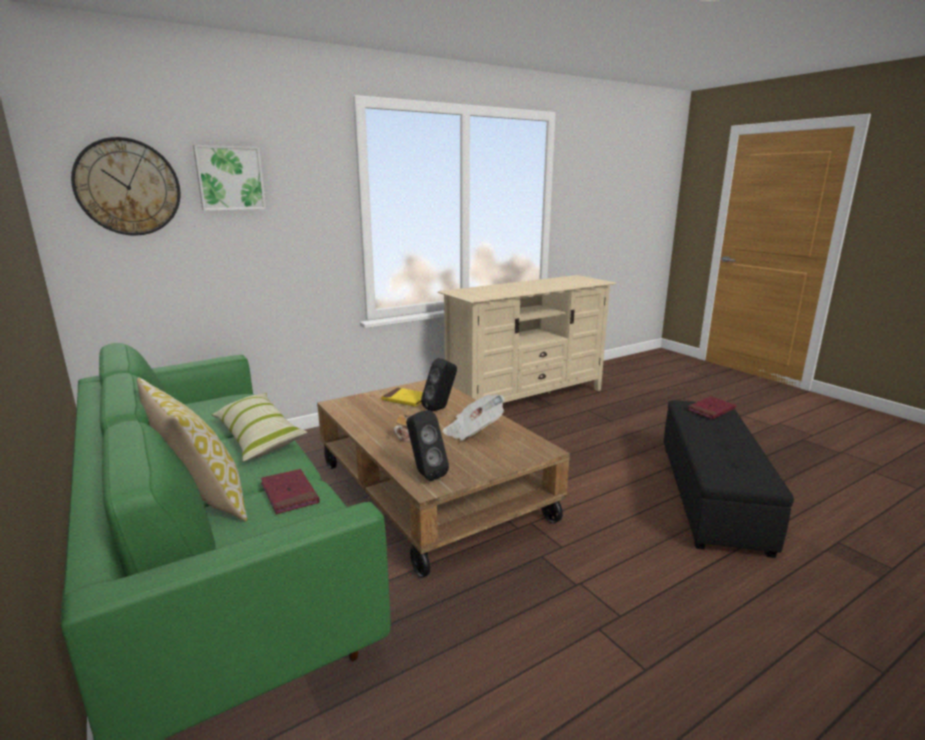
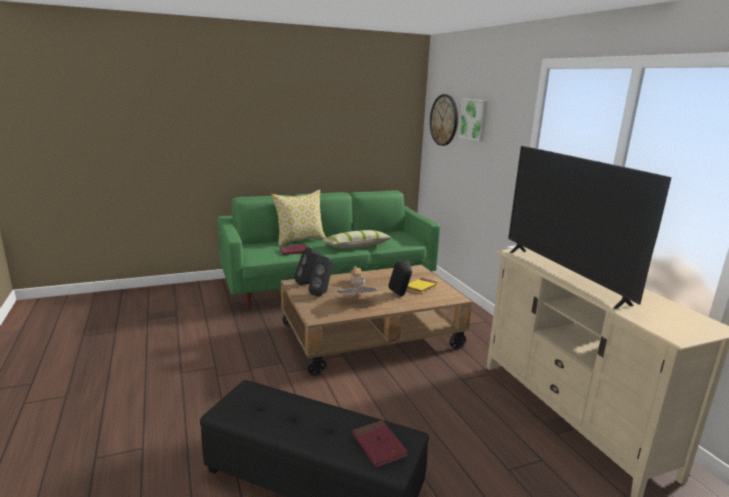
camera: 100 degrees right, 0 degrees up
none -> black speaker [308,256,333,297]
none -> television [508,146,672,309]

